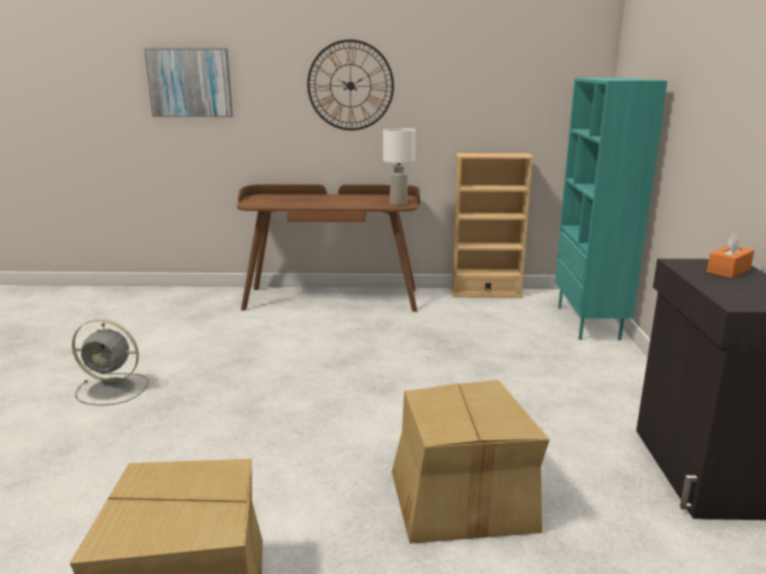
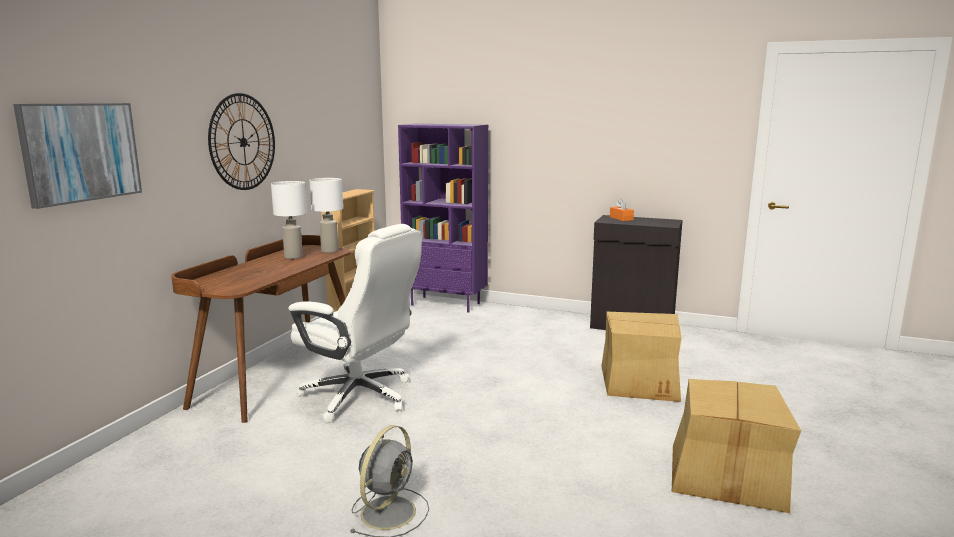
camera: 70 degrees left, 5 degrees down
turquoise bookcase [555,78,667,340] -> purple bookcase [398,124,488,313]
none -> white table lamp [271,181,307,259]
none -> white office chair [289,224,422,423]

